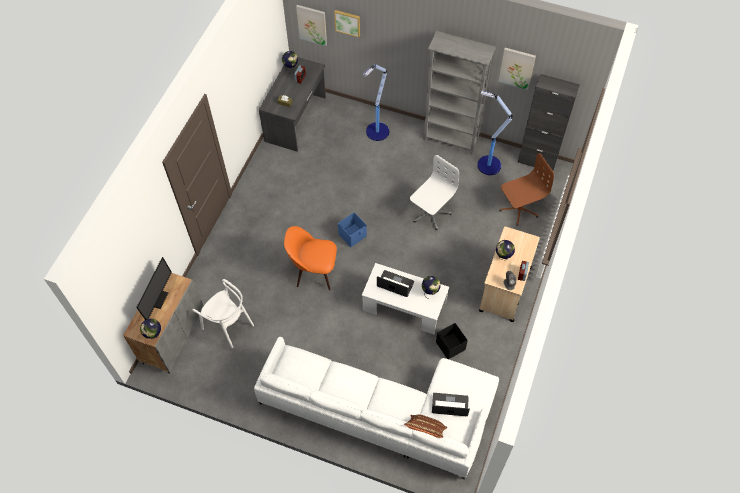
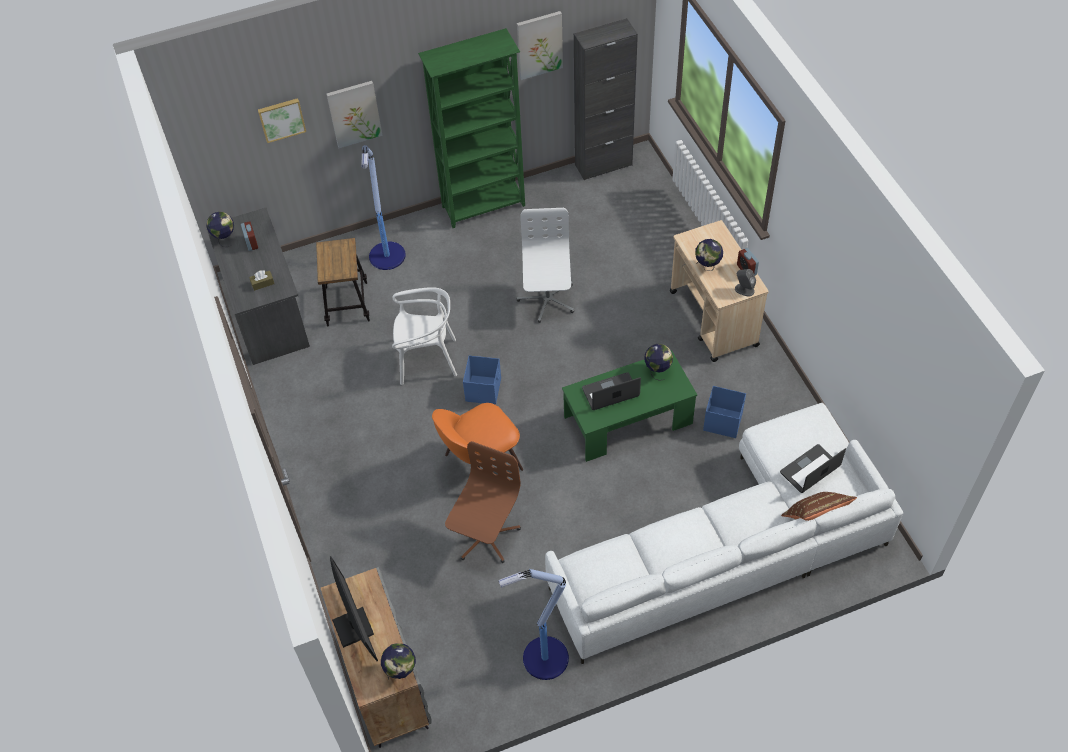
camera: 40 degrees left, 5 degrees down
white chair [192,279,254,348] -> white chair moved to [392,287,457,385]
picture [296,5,327,46] -> picture moved to [326,81,383,148]
white coffee table [362,263,449,335] -> green coffee table [562,350,697,462]
grey bookcase [423,31,496,154] -> green bookcase [418,28,525,228]
black storage box [436,323,468,359] -> blue storage box [703,386,746,438]
floor lamp [477,91,513,175] -> floor lamp moved to [498,569,569,680]
brown office chair [499,153,554,226] -> brown office chair moved to [445,441,521,563]
none -> stool [316,238,370,326]

